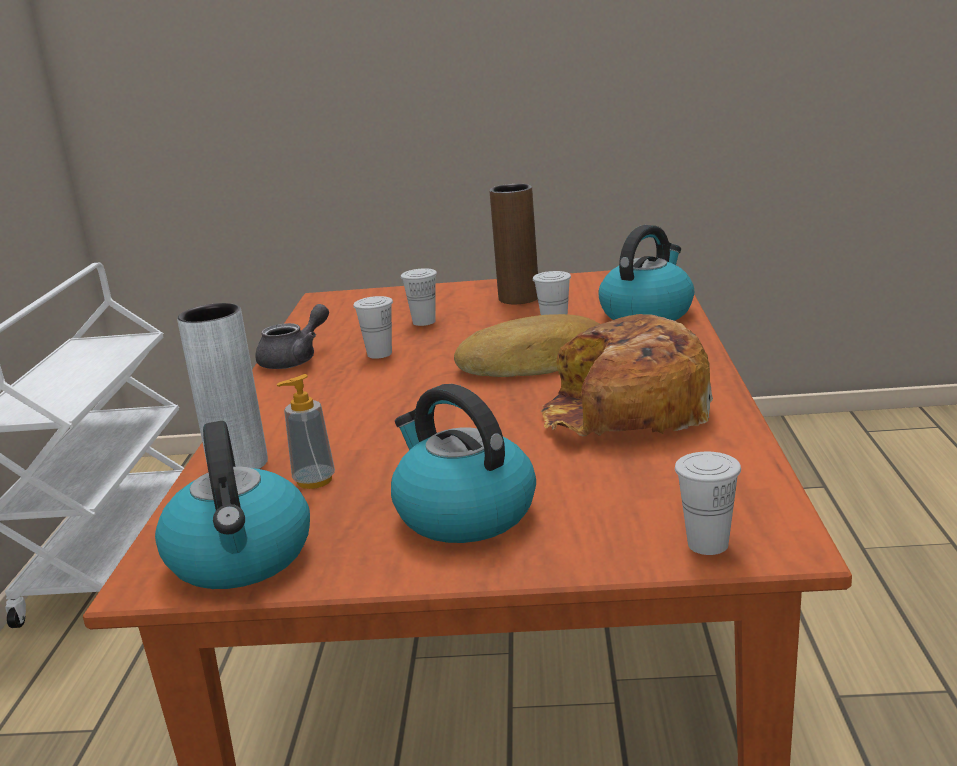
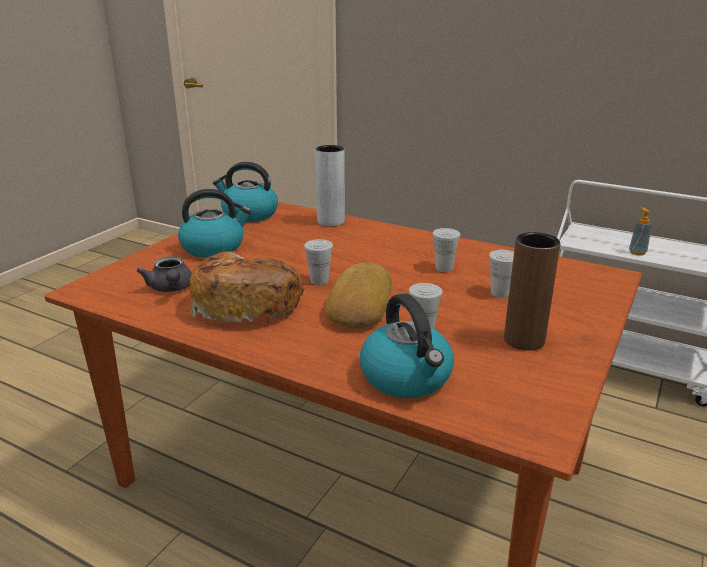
camera: 115 degrees right, 5 degrees up
grey teapot [256,304,329,369] -> grey teapot moved to [137,256,192,292]
soap dispenser [276,374,335,489] -> soap dispenser moved to [629,207,652,256]
white cup [675,452,741,555] -> white cup moved to [304,239,333,285]

